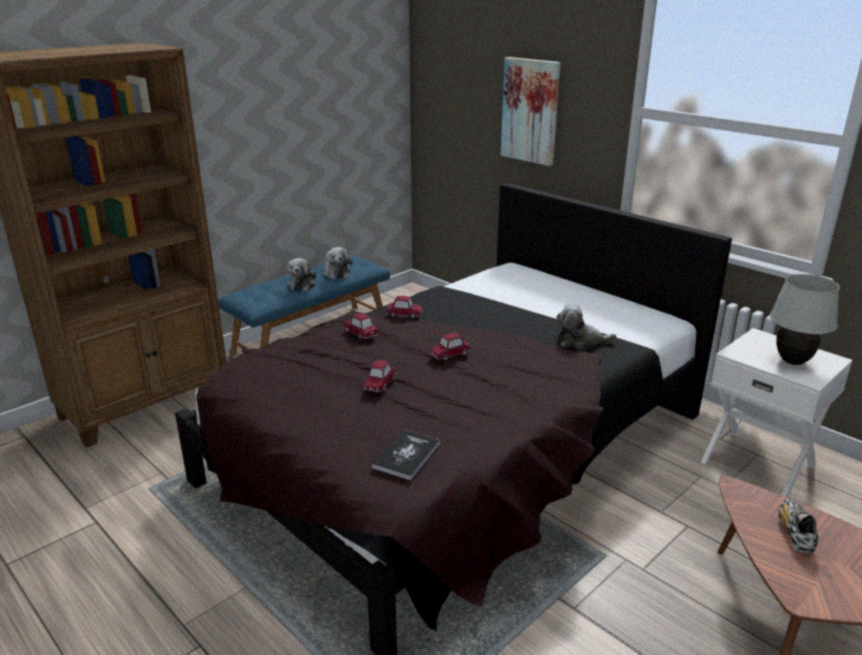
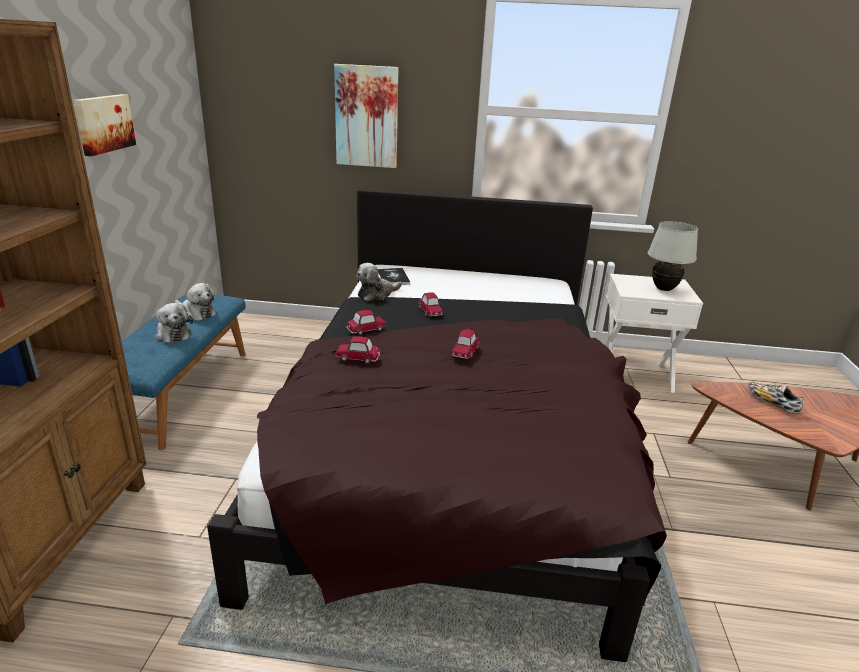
camera: 40 degrees left, 0 degrees up
toy car [364,360,397,392] -> toy car moved to [418,292,443,316]
book [371,429,440,480] -> book moved to [378,268,410,285]
plush toy [556,304,617,350] -> plush toy moved to [356,263,402,301]
none -> picture [73,94,136,156]

